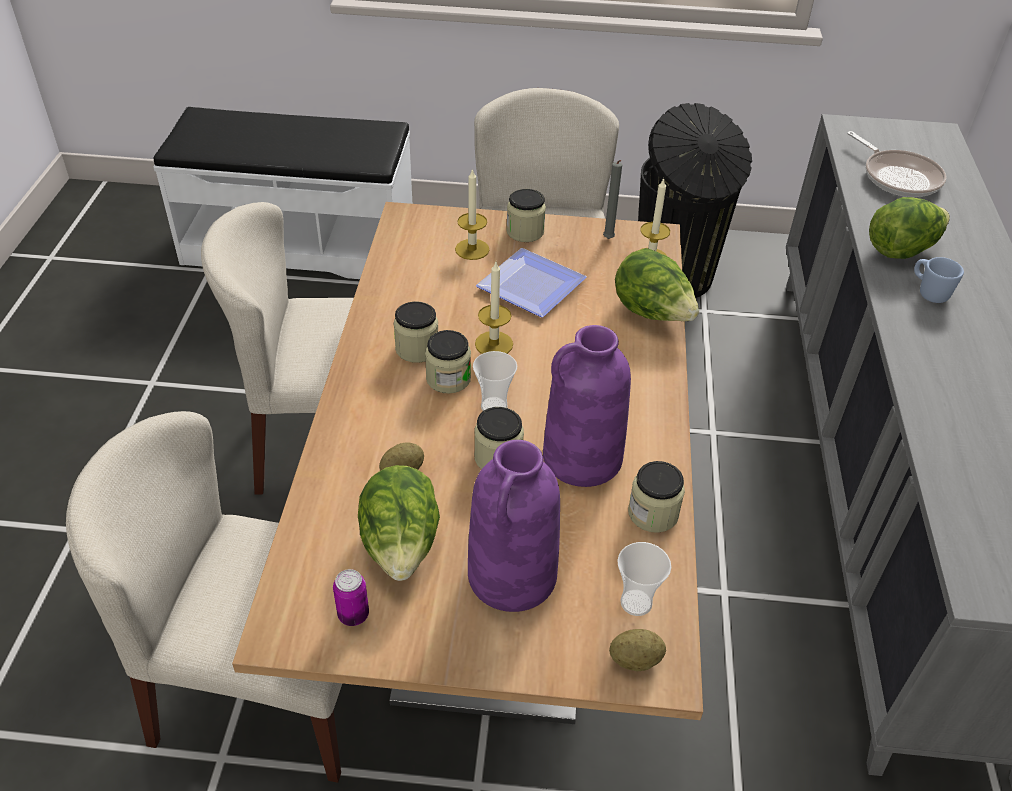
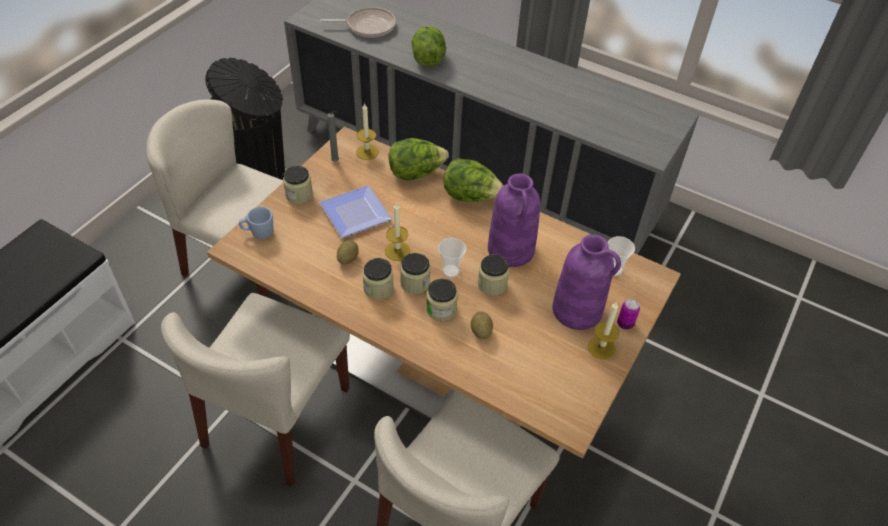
camera: 65 degrees left, 5 degrees up
can [333,569,369,626] -> can moved to [617,298,640,330]
lettuce [358,465,440,581] -> lettuce moved to [444,158,504,202]
candle [455,168,490,260] -> candle moved to [588,302,619,360]
potato [609,629,666,671] -> potato moved to [337,240,359,265]
jar [628,461,685,533] -> jar moved to [426,279,458,321]
blue mug [914,257,964,303] -> blue mug moved to [239,207,273,239]

